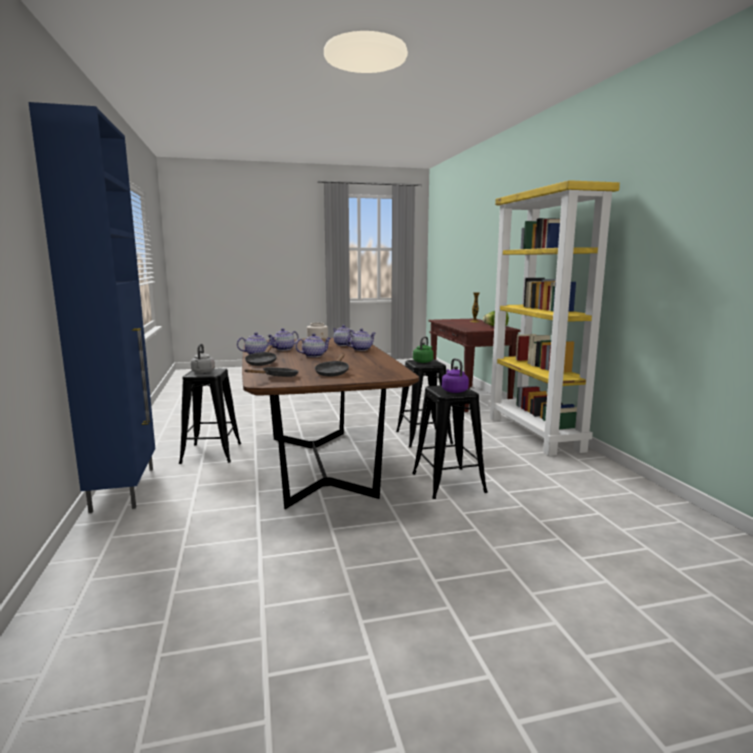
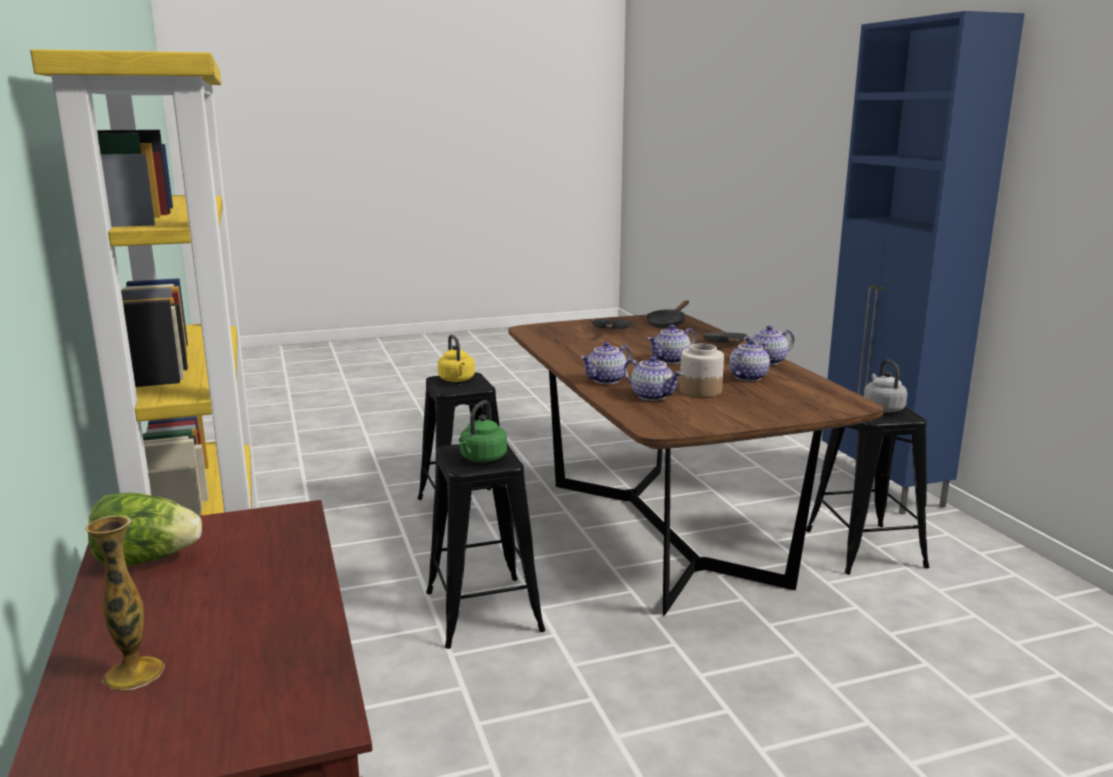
camera: 175 degrees right, 5 degrees up
purple kettle [442,358,469,393] -> yellow kettle [438,335,475,382]

